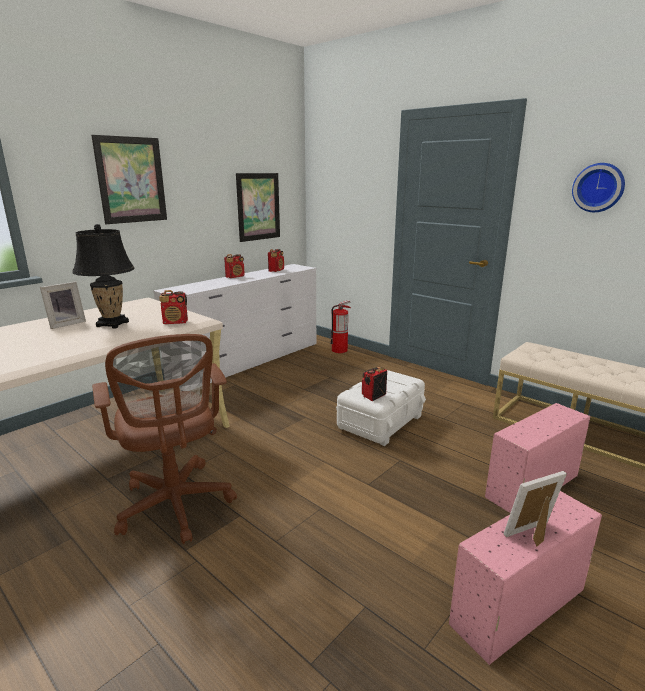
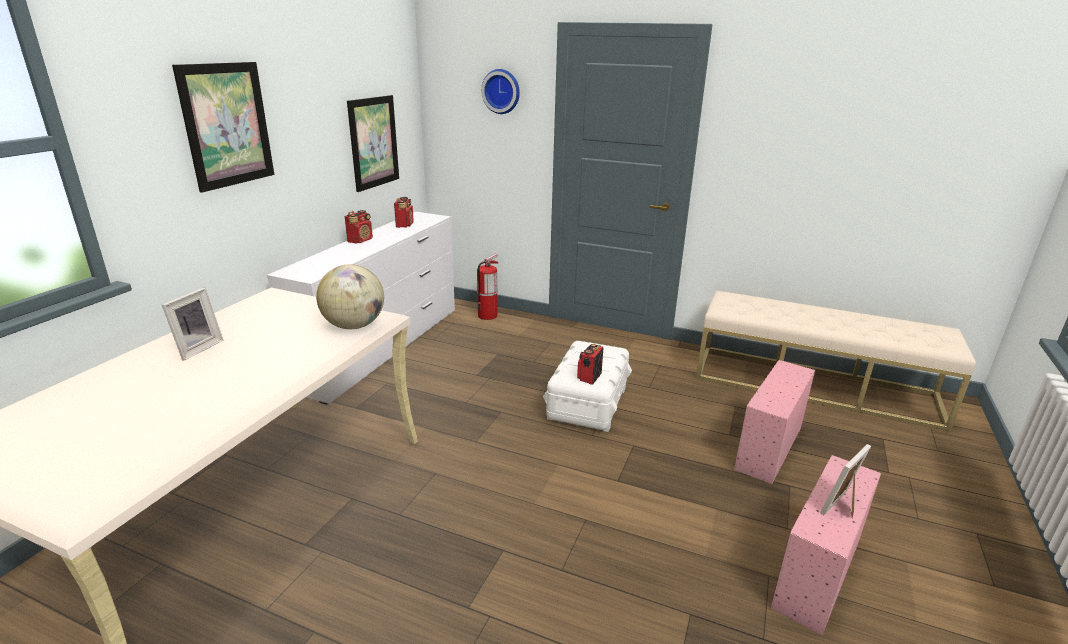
camera: 20 degrees left, 5 degrees up
black table lamp [72,224,135,329] -> none
brown office chair [92,334,237,544] -> none
radio [159,290,188,324] -> globe [316,264,384,329]
wall clock [572,163,625,212] -> wall clock moved to [481,69,520,114]

